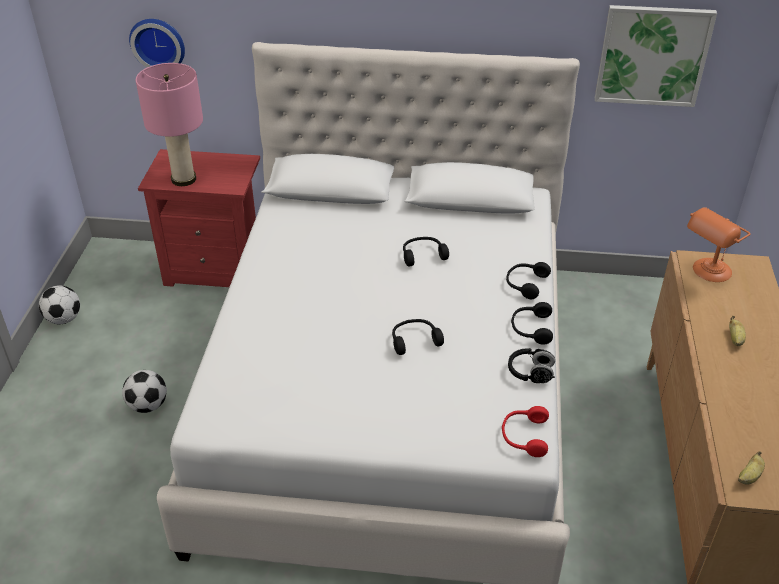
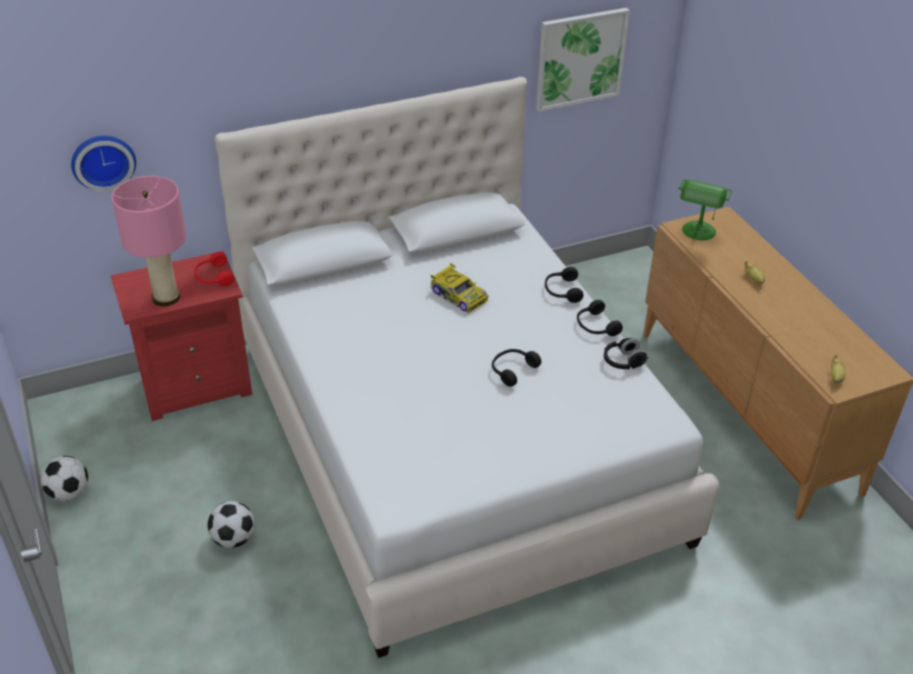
camera: 30 degrees left, 0 degrees up
black headphones [403,237,449,266] -> toy car [431,263,489,313]
red headphones [502,406,549,457] -> red headphones moved to [194,252,234,286]
orange table lamp [687,207,750,282] -> green table lamp [678,179,732,240]

